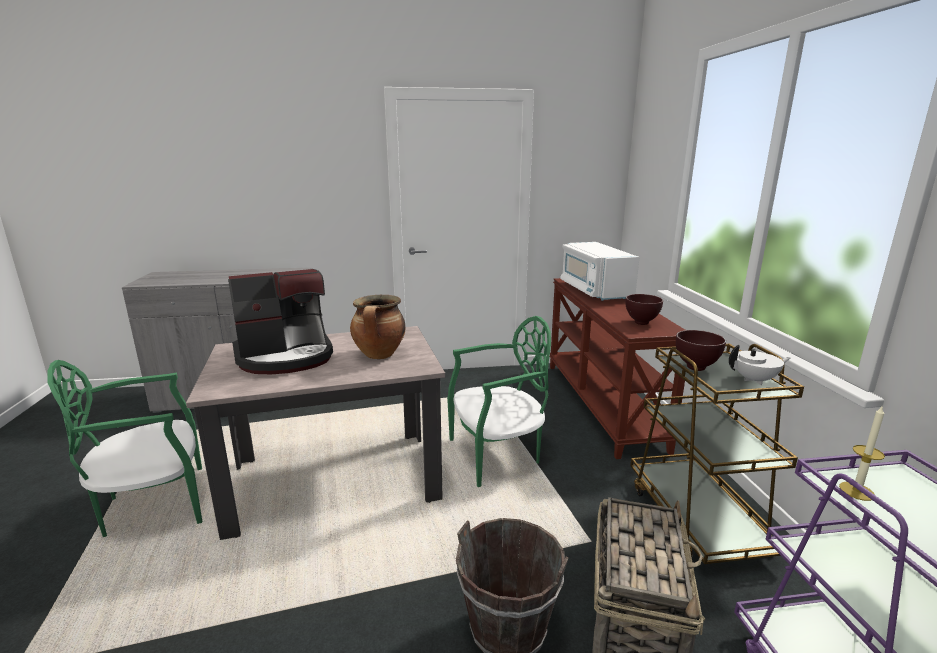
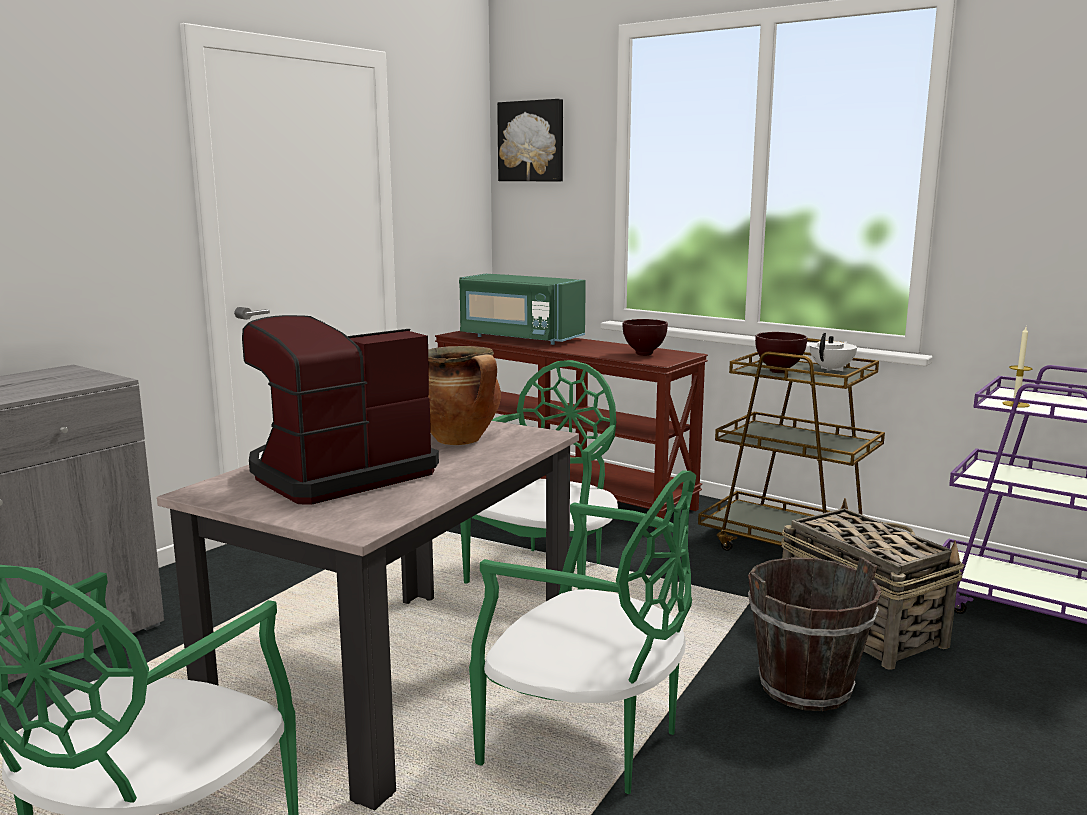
camera: 45 degrees left, 5 degrees down
coffee machine [228,269,333,374] -> coffee machine turned 150 degrees counterclockwise [242,315,439,505]
white microwave [560,242,640,301] -> green microwave [459,274,586,345]
none -> green chair [469,471,696,794]
none -> picture [497,99,563,181]

